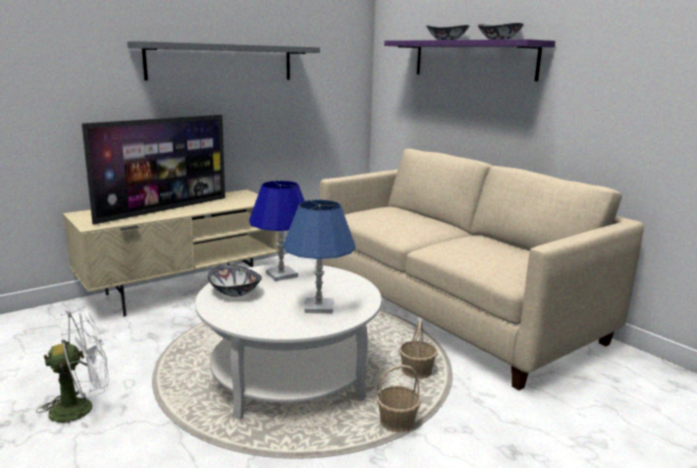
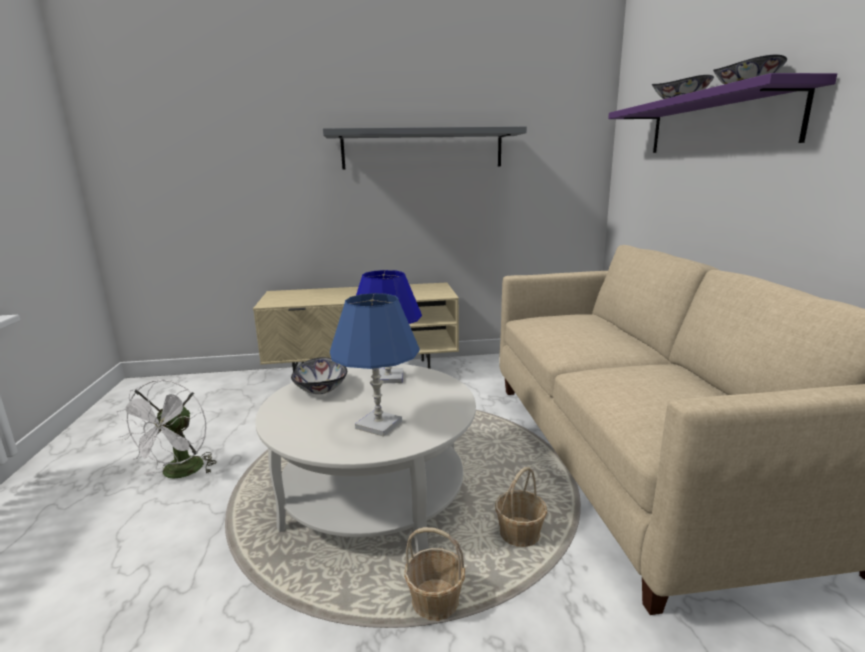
camera: 30 degrees right, 0 degrees up
white fan [36,307,109,429] -> white fan turned 90 degrees clockwise [116,379,217,479]
television [82,115,225,225] -> none

